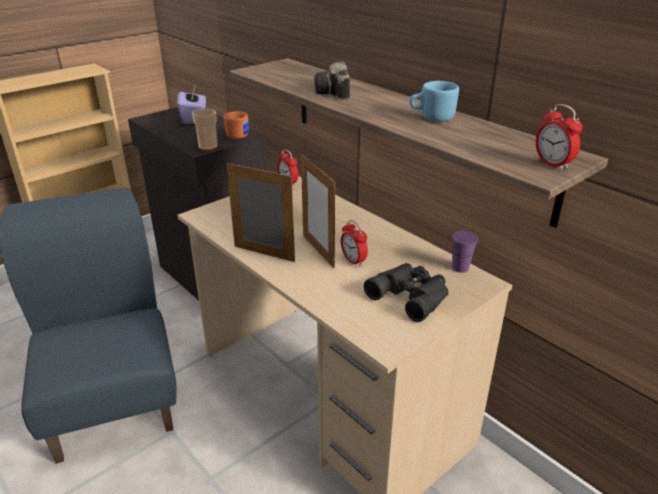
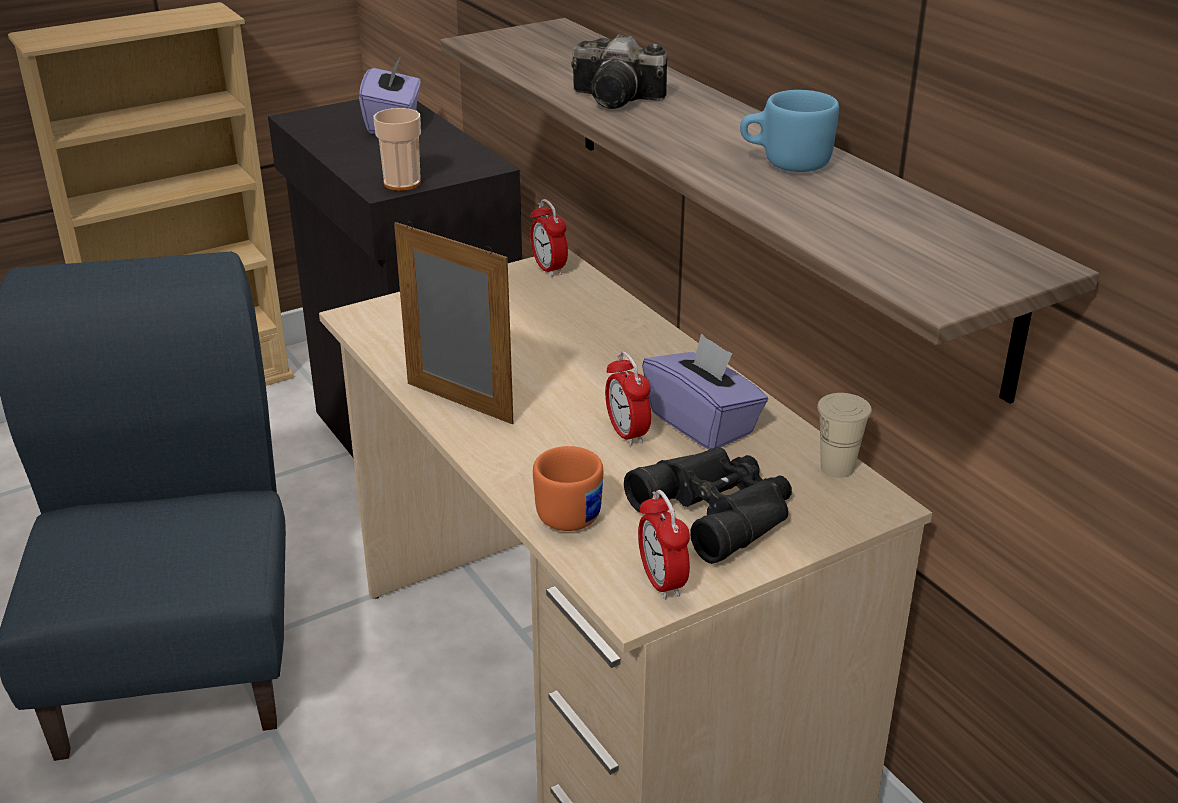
camera: 10 degrees right, 0 degrees up
orange mug [224,111,248,139] -> orange mug moved to [533,446,603,531]
picture frame [301,154,335,268] -> none
camera [314,61,350,99] -> camera turned 75 degrees counterclockwise [571,34,667,109]
purple cup [451,231,478,273] -> beige cup [817,393,872,478]
alarm clock [536,104,583,170] -> alarm clock moved to [638,490,690,600]
none -> purple tissue box [642,333,768,450]

